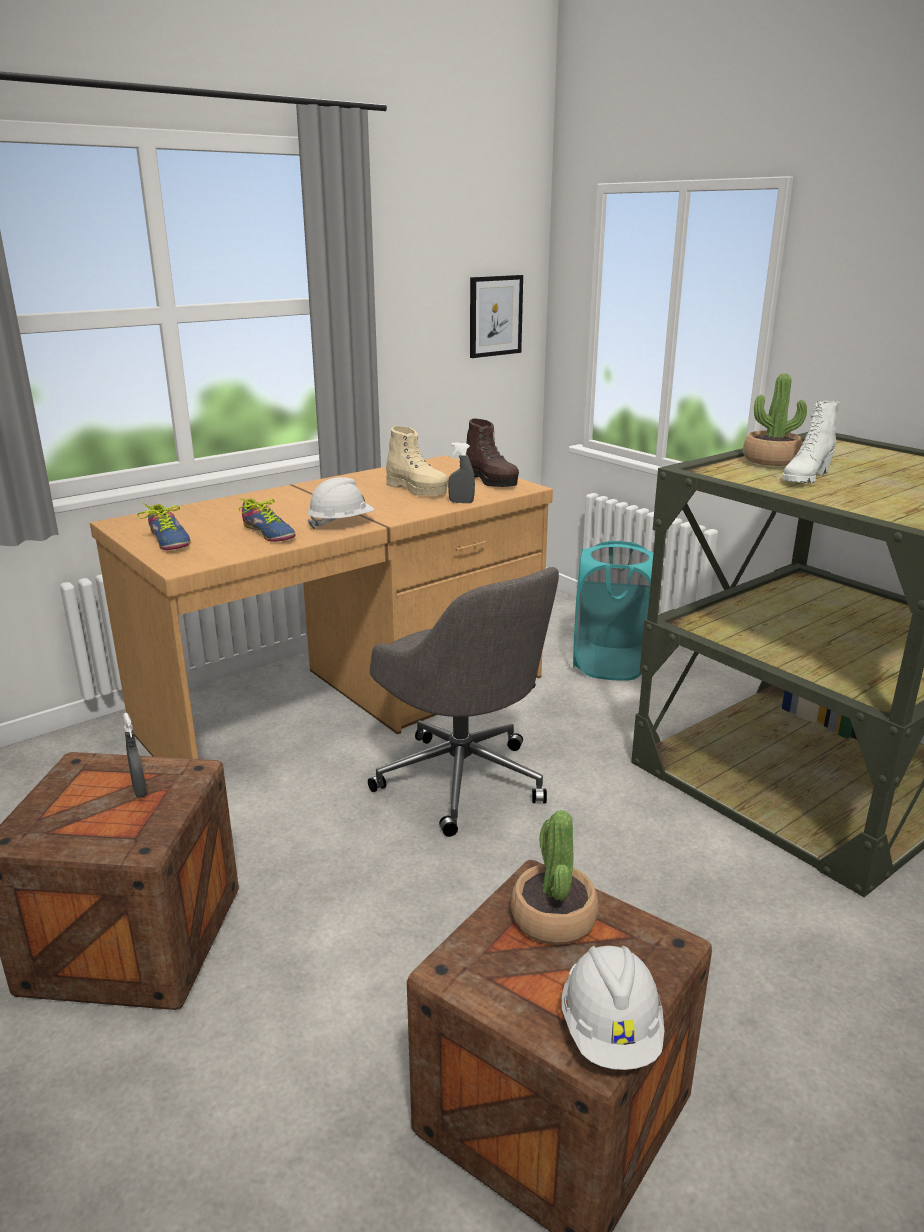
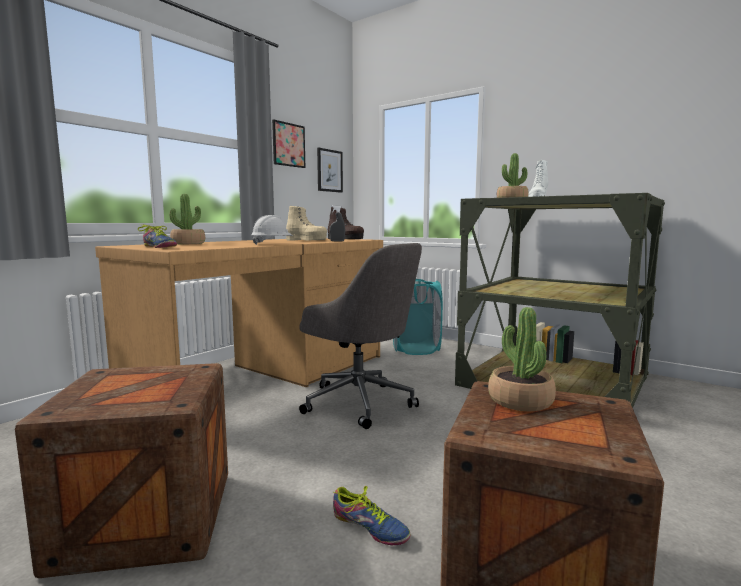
camera: 15 degrees left, 15 degrees down
grey spray bottle [123,713,147,798] -> none
shoe [238,498,296,542] -> shoe moved to [333,486,410,545]
white hard hat [562,946,664,1070] -> none
none -> potted plant [170,194,205,244]
none -> picture [272,119,305,168]

